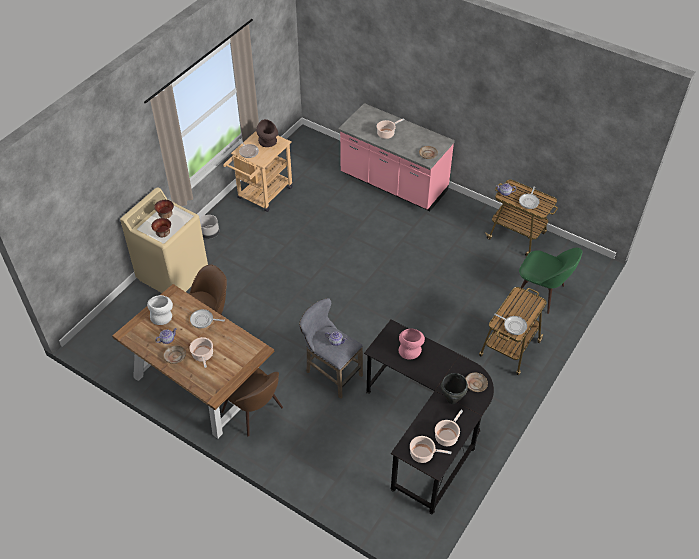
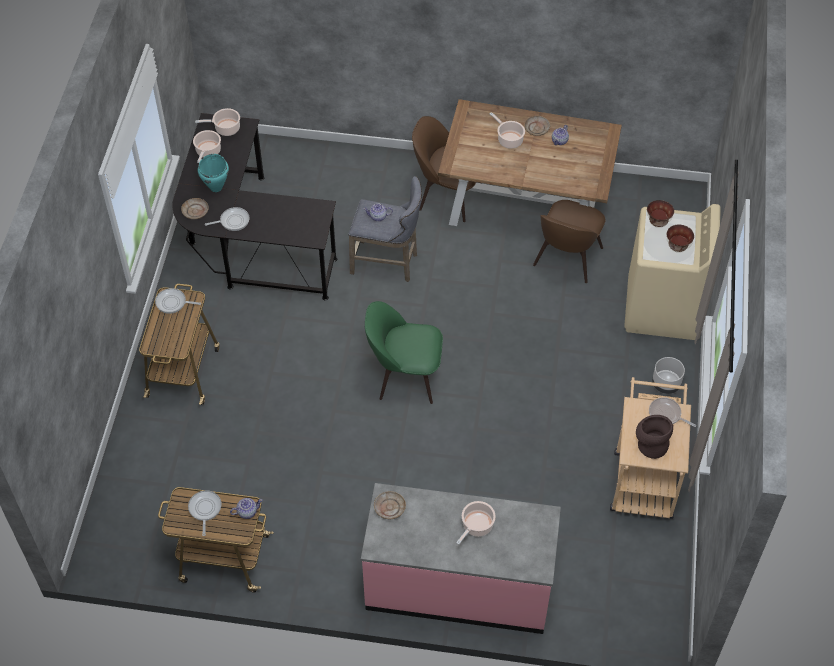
camera: 155 degrees right, 5 degrees up
white vase [147,295,173,325] -> none
frying pan [190,309,225,328] -> frying pan moved to [205,207,250,231]
pink vase [399,329,425,360] -> none
black cooking pot [441,373,468,404] -> turquoise cooking pot [198,154,229,192]
green chair [514,248,583,314] -> green chair moved to [365,301,443,404]

